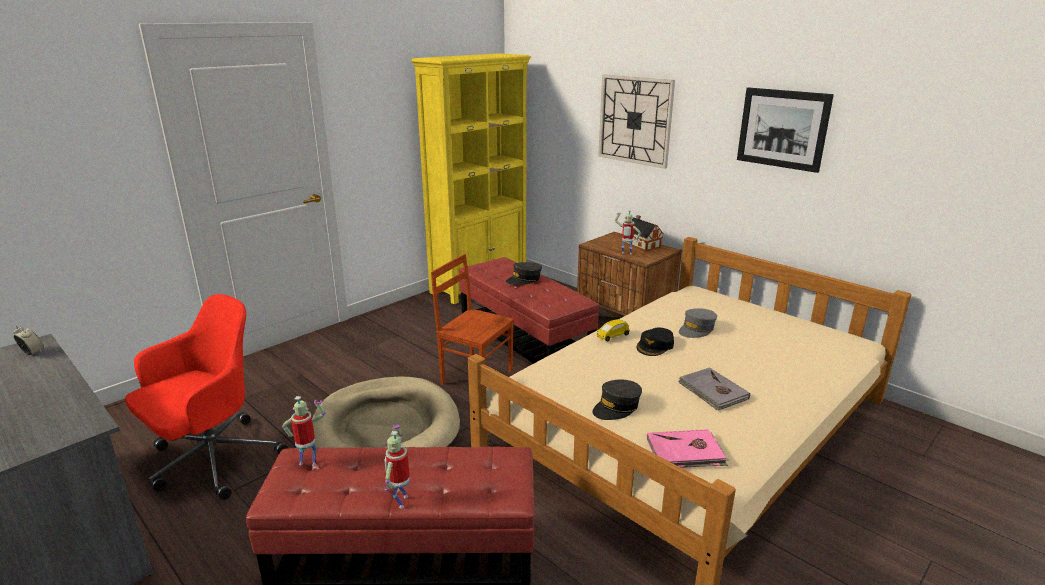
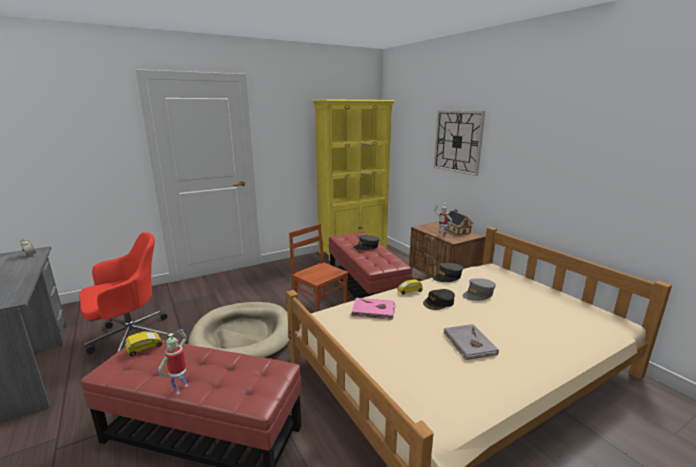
camera: 15 degrees right, 5 degrees down
toy robot [282,396,325,466] -> yellow toy car [125,331,163,356]
grey cap [592,379,642,420] -> grey cap moved to [433,263,463,282]
pink book [647,429,728,468] -> pink book moved to [351,298,395,320]
picture [737,87,834,173] -> none

